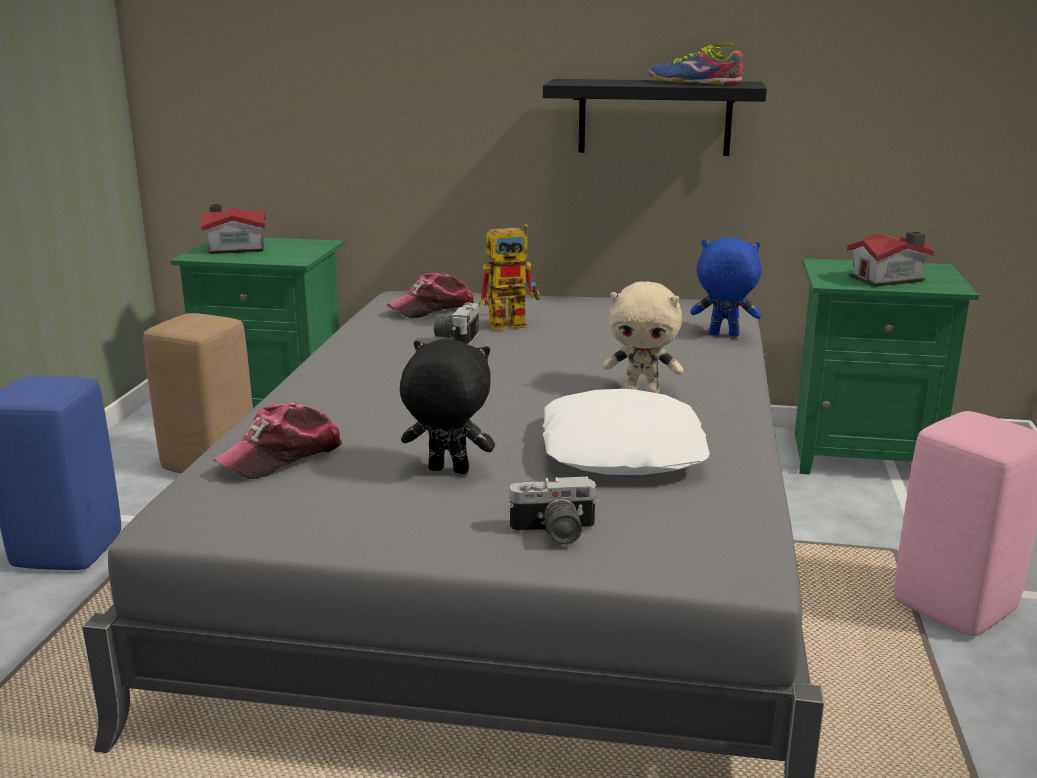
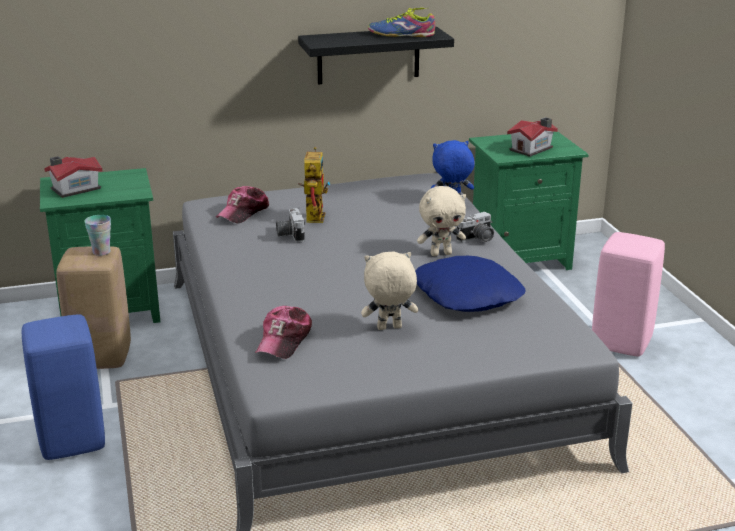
camera: 25 degrees left, 5 degrees up
black plush toy [400,339,495,474] -> beige plush toy [361,252,418,330]
toy robot [479,224,541,330] -> toy robot turned 45 degrees counterclockwise [298,147,330,223]
camera [508,477,599,545] -> camera moved to [456,212,494,242]
white pillow [543,389,710,475] -> blue pillow [415,256,525,312]
none -> cup [85,215,111,256]

